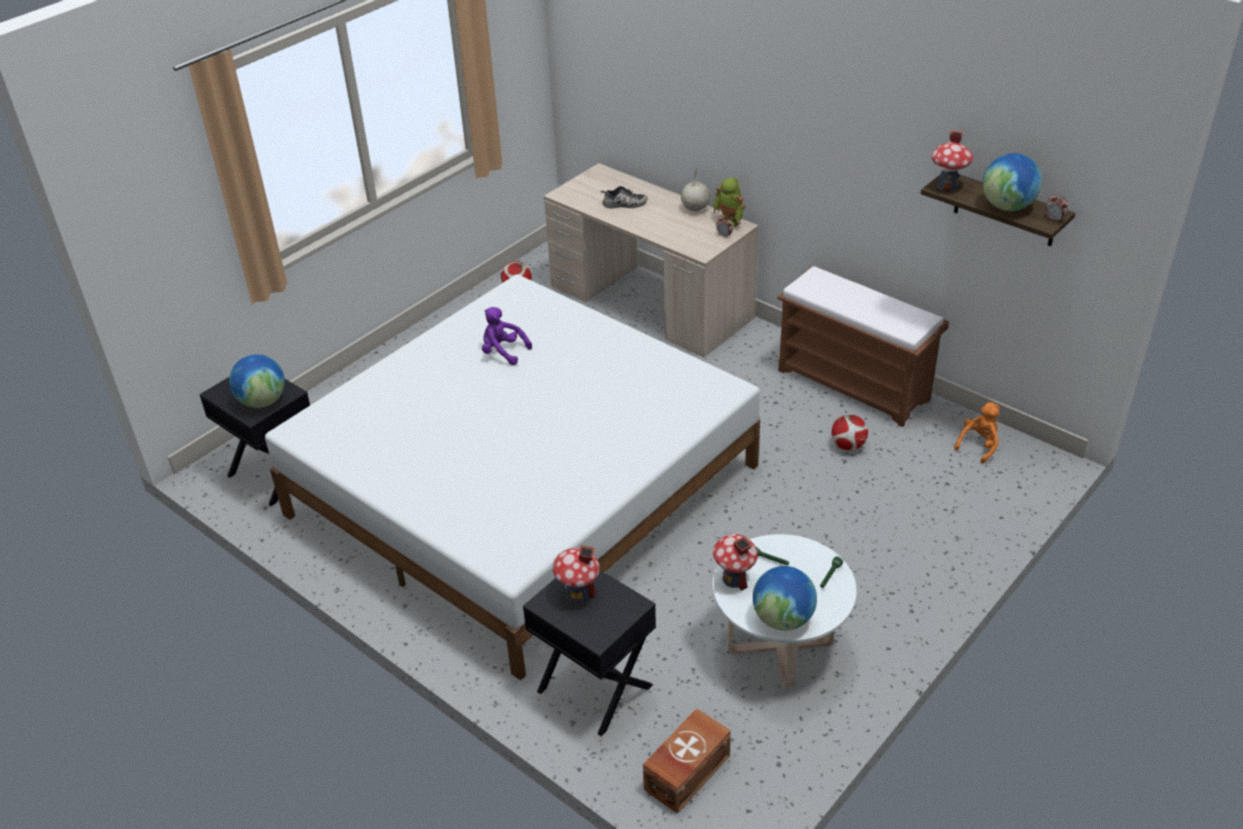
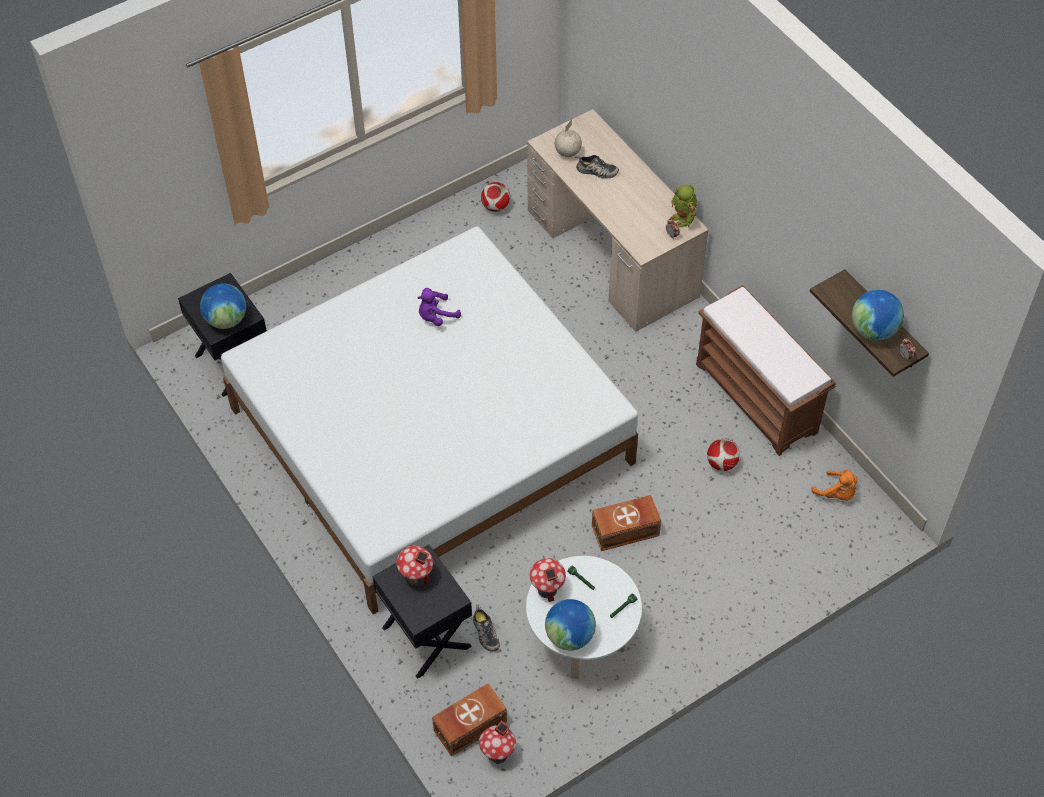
camera: 15 degrees right, 15 degrees up
purple plush toy [482,307,532,365] -> purple plush toy turned 75 degrees counterclockwise [418,288,461,326]
globe [681,167,710,211] -> globe moved to [555,119,582,157]
toy house [932,131,973,192] -> toy house moved to [479,721,516,764]
orange plush toy [954,402,999,464] -> orange plush toy turned 75 degrees clockwise [811,469,858,501]
none -> shoe [473,604,500,652]
none -> brown storage box [592,495,661,551]

